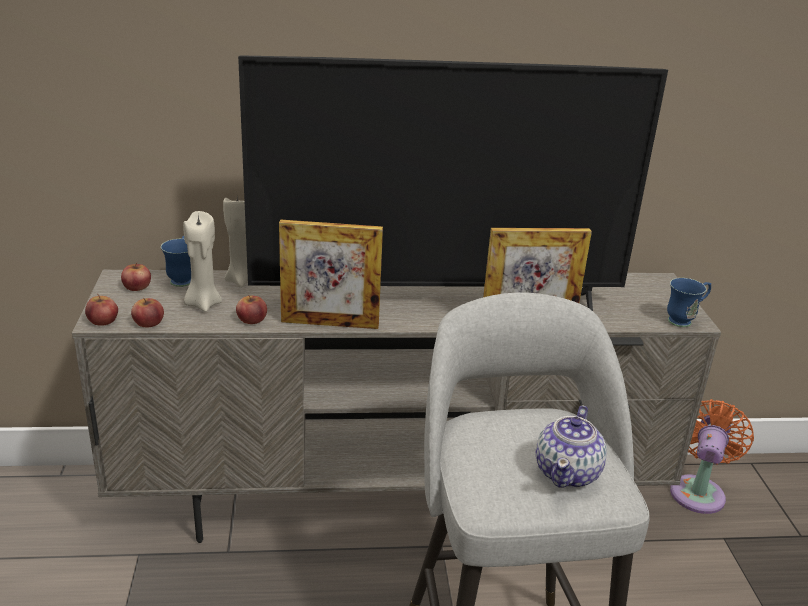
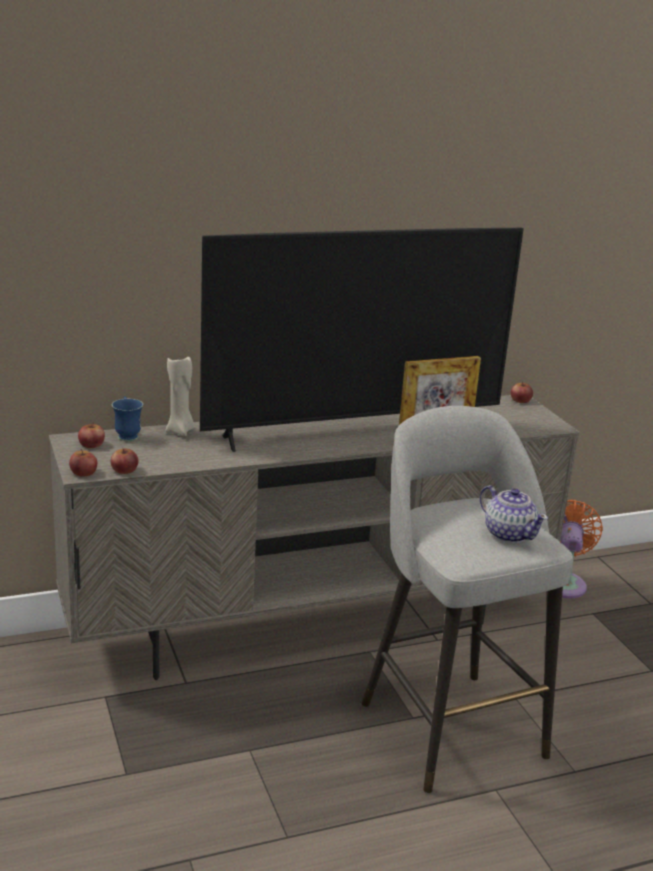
camera: 15 degrees left, 5 degrees down
beige candle [183,211,222,312] -> none
apple [236,295,267,324] -> apple moved to [511,382,533,403]
picture frame [279,219,383,329] -> none
teapot [536,405,607,488] -> teapot turned 45 degrees counterclockwise [480,485,548,543]
blue mug [667,278,711,327] -> none

